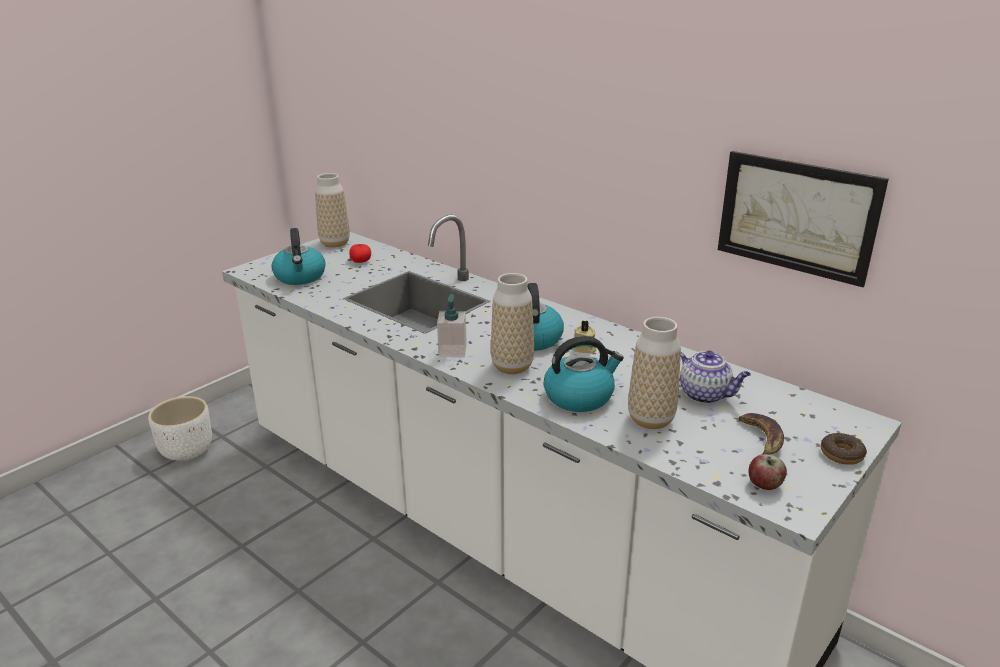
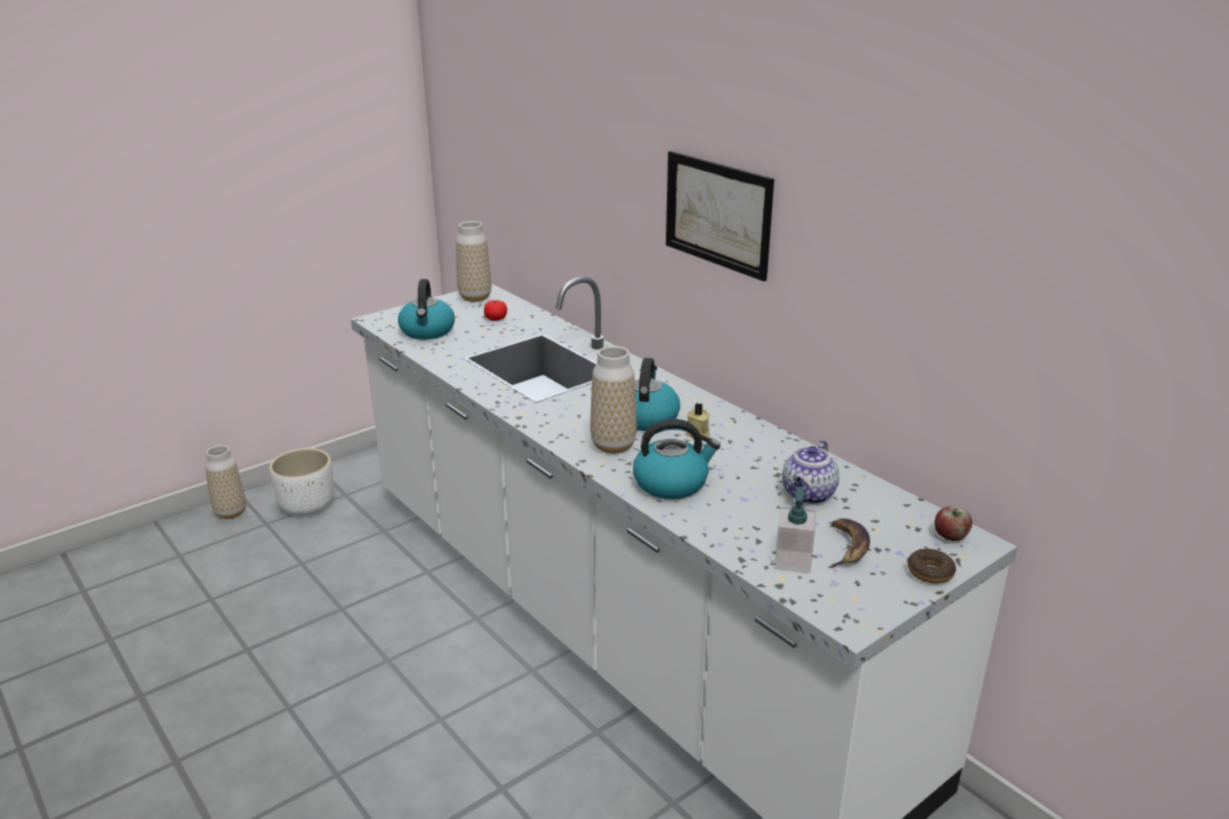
camera: 10 degrees right, 0 degrees up
soap dispenser [437,294,467,357] -> soap dispenser moved to [775,487,816,573]
vase [628,317,681,429] -> vase moved to [205,445,246,519]
teapot [679,350,751,404] -> teapot turned 75 degrees clockwise [782,440,839,504]
picture [718,151,889,287] -> picture moved to [666,151,774,281]
apple [749,454,787,490] -> apple moved to [935,506,972,541]

